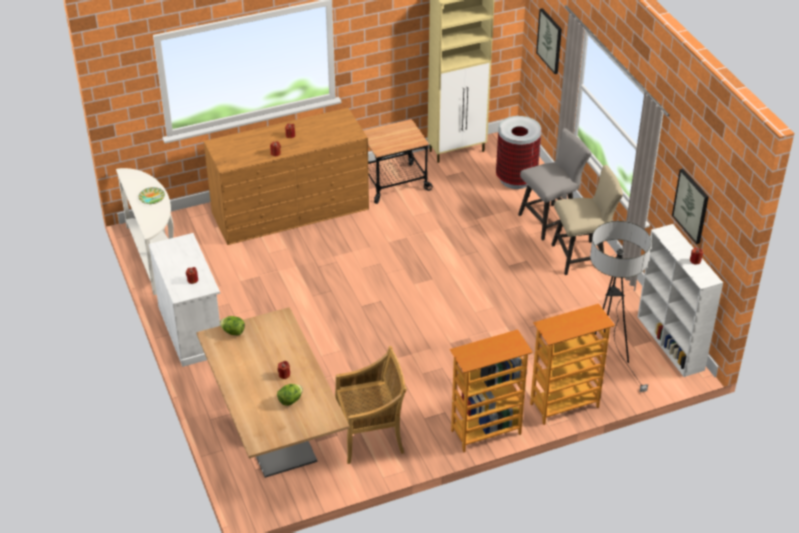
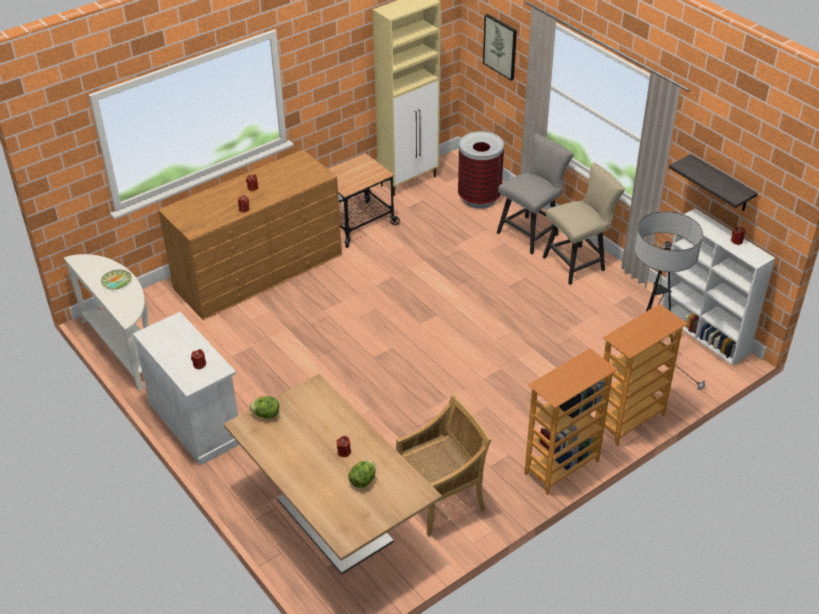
camera: 15 degrees left, 0 degrees up
picture [672,169,709,244] -> shelf [669,154,758,211]

